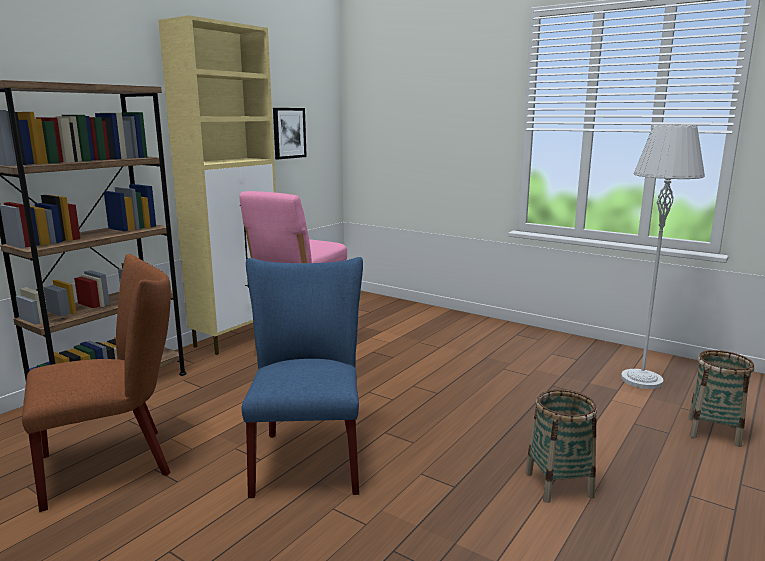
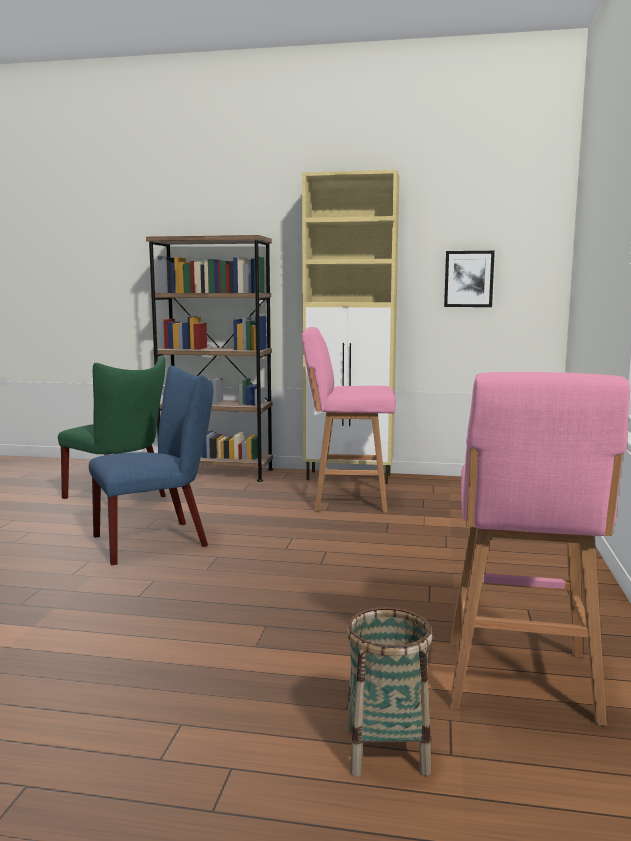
camera: 65 degrees right, 5 degrees down
brown chair [22,254,171,512] -> green chair [58,356,166,499]
basket [525,389,597,503] -> none
grey floor lamp [621,125,705,389] -> pink stool [450,372,630,726]

